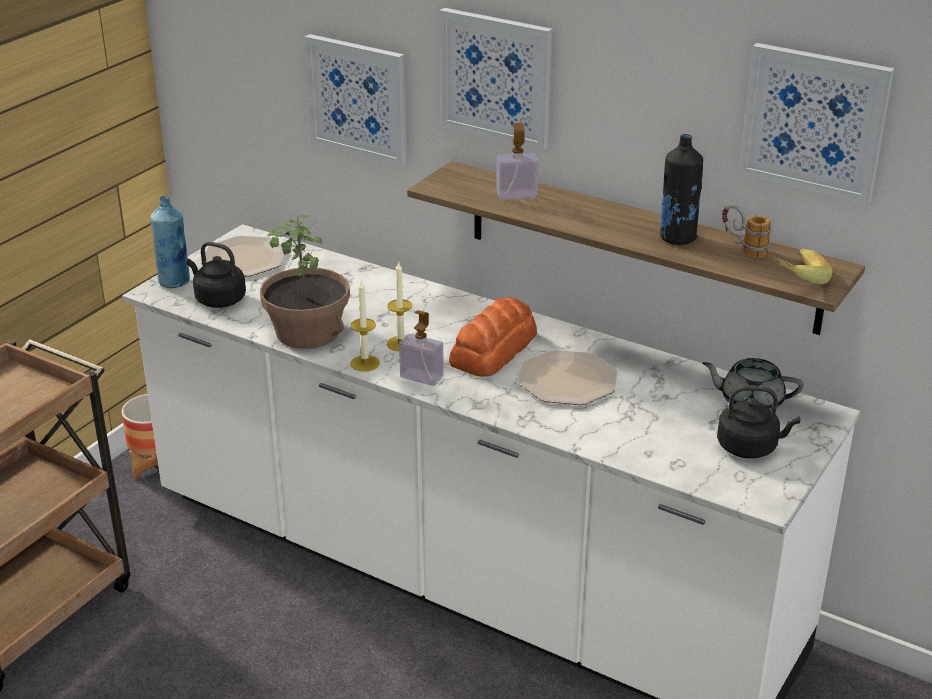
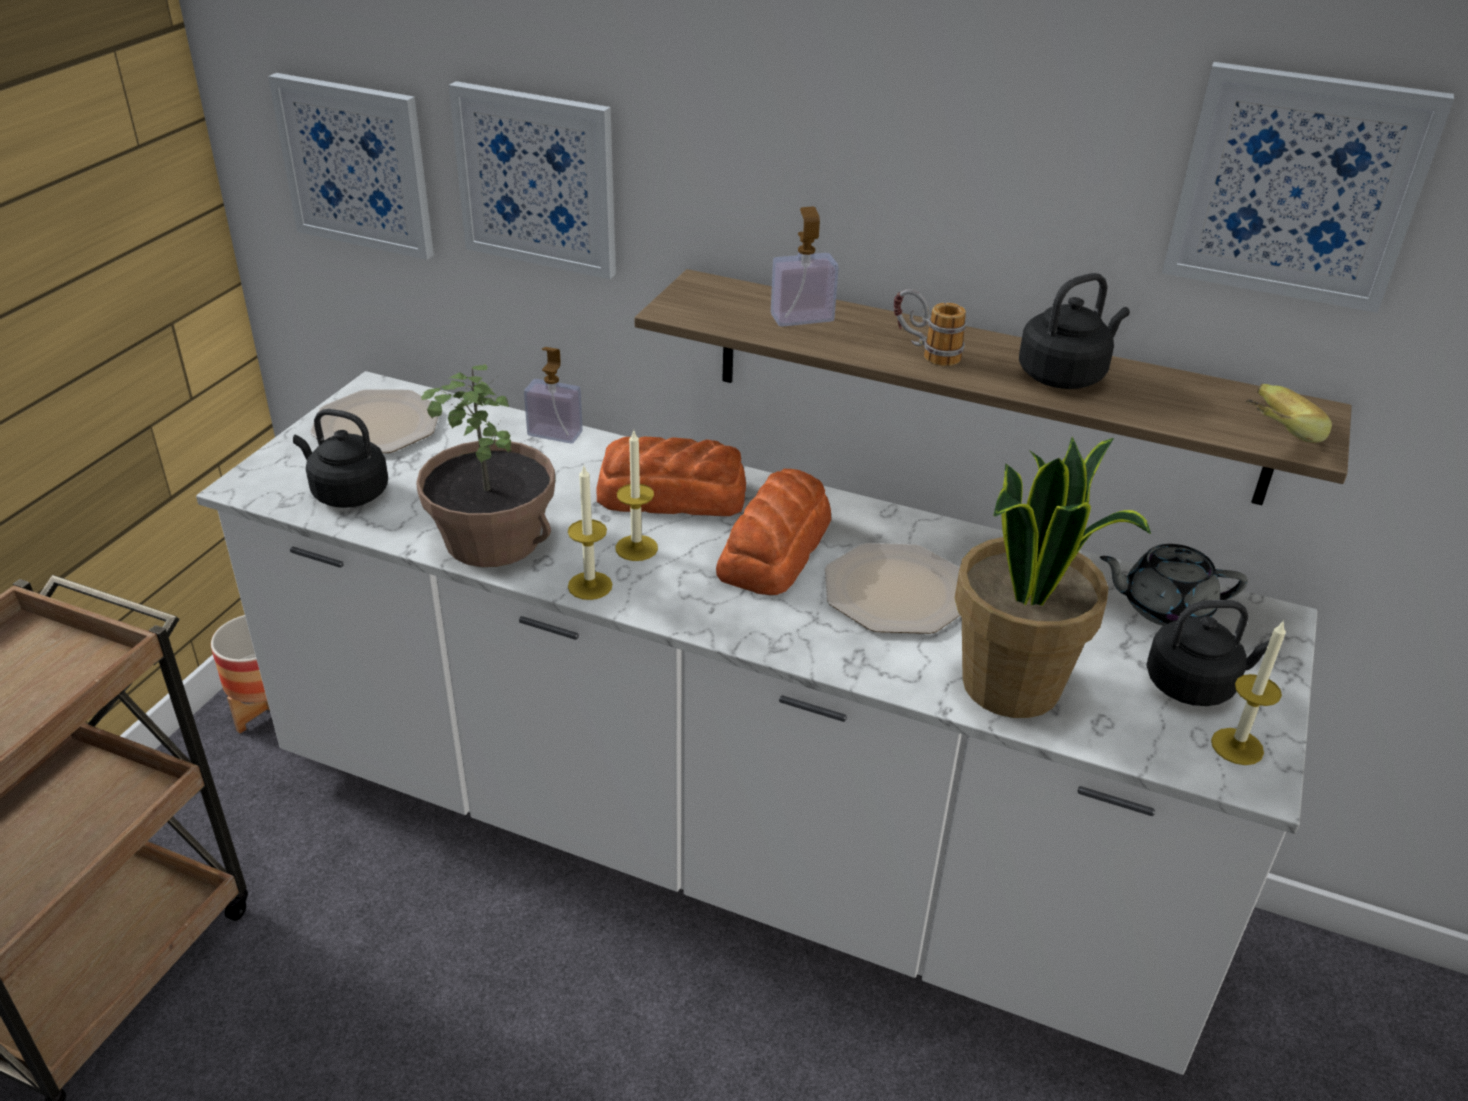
camera: 10 degrees left, 5 degrees up
blue bottle [150,196,190,288] -> none
soap dispenser [399,310,444,386] -> soap dispenser moved to [524,347,583,443]
picture [440,8,553,150] -> picture moved to [268,73,434,260]
black bottle [660,134,703,245] -> black kettle [1019,273,1130,389]
mug [722,205,771,258] -> mug moved to [894,289,967,366]
none -> bread [596,437,746,516]
none -> potted plant [955,437,1151,718]
none -> candle [1211,620,1286,765]

